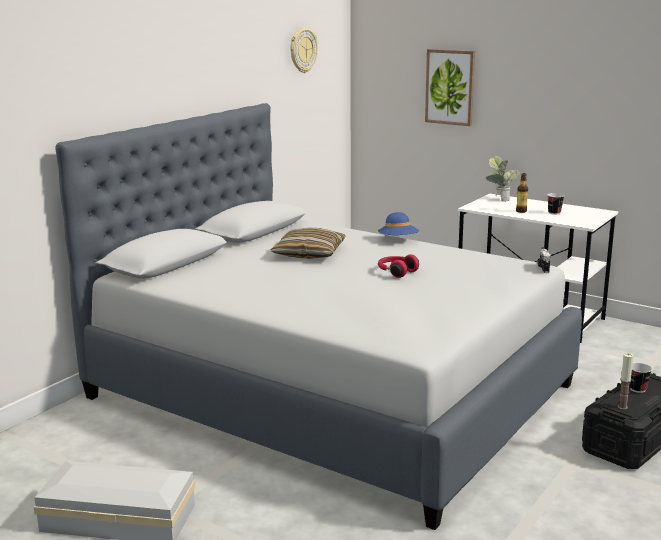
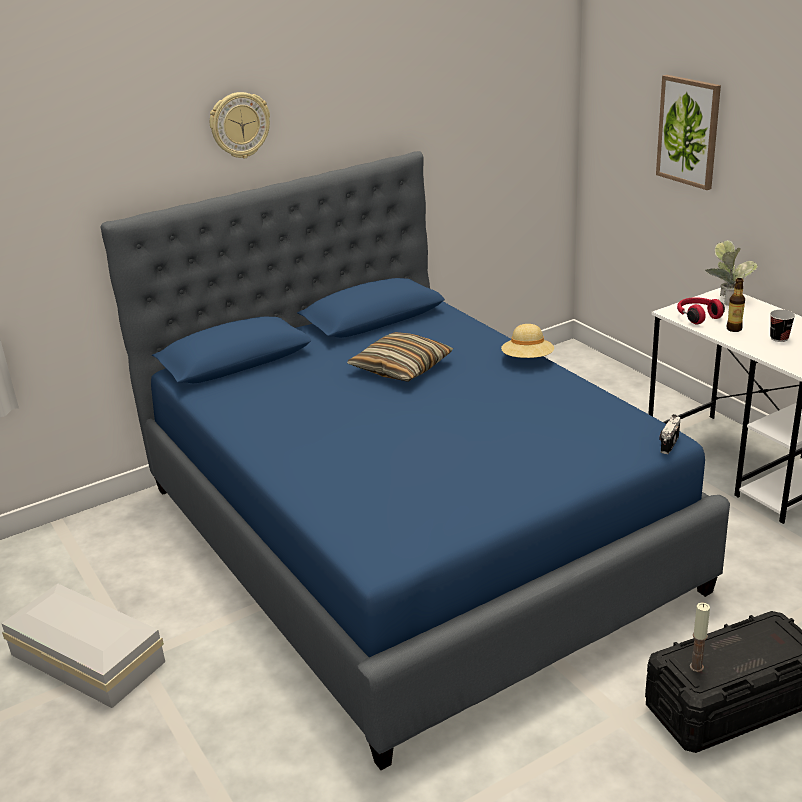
camera: 25 degrees right, 10 degrees up
grey bed [56,103,582,530] -> blue bed [100,151,730,770]
wall clock [291,28,318,73] -> wall clock moved to [210,92,270,158]
blue hat [378,212,419,235] -> beige hat [501,324,554,358]
red headphones [378,254,419,278] -> red headphones moved to [677,297,725,324]
cup [630,363,652,393] -> none

